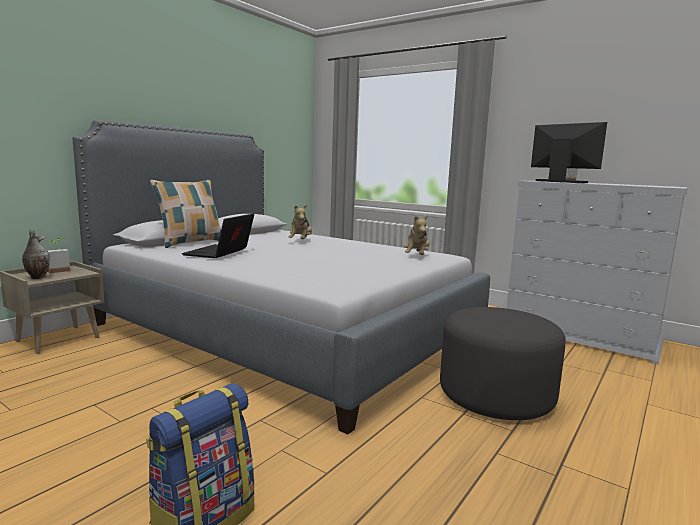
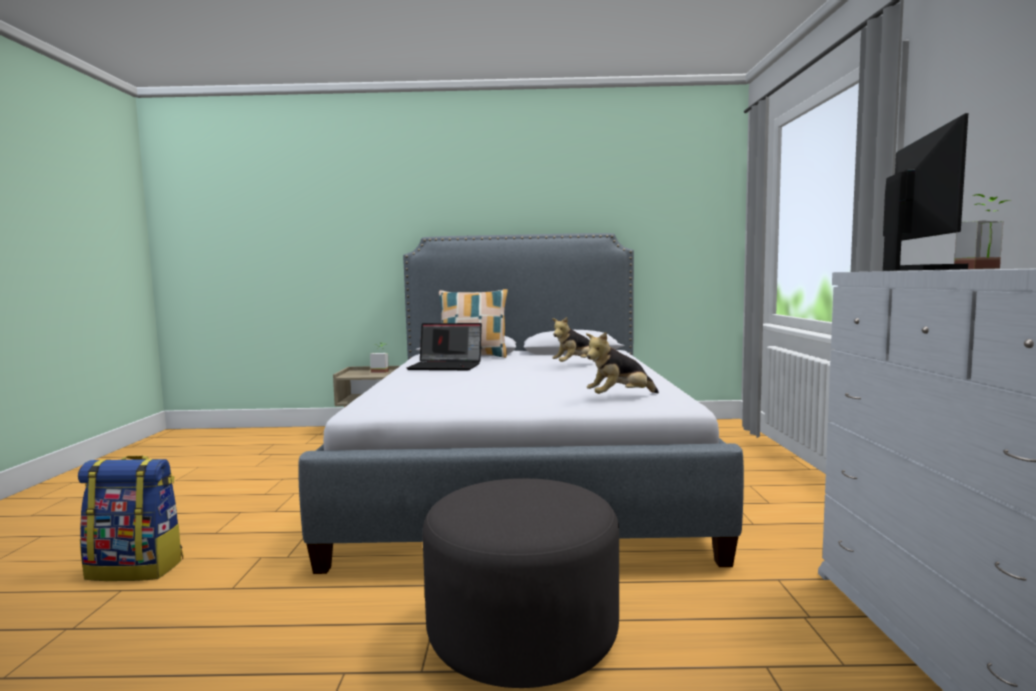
camera: 55 degrees right, 5 degrees down
vase [22,230,50,279] -> none
laptop [182,213,254,258] -> laptop turned 150 degrees counterclockwise [407,323,482,370]

